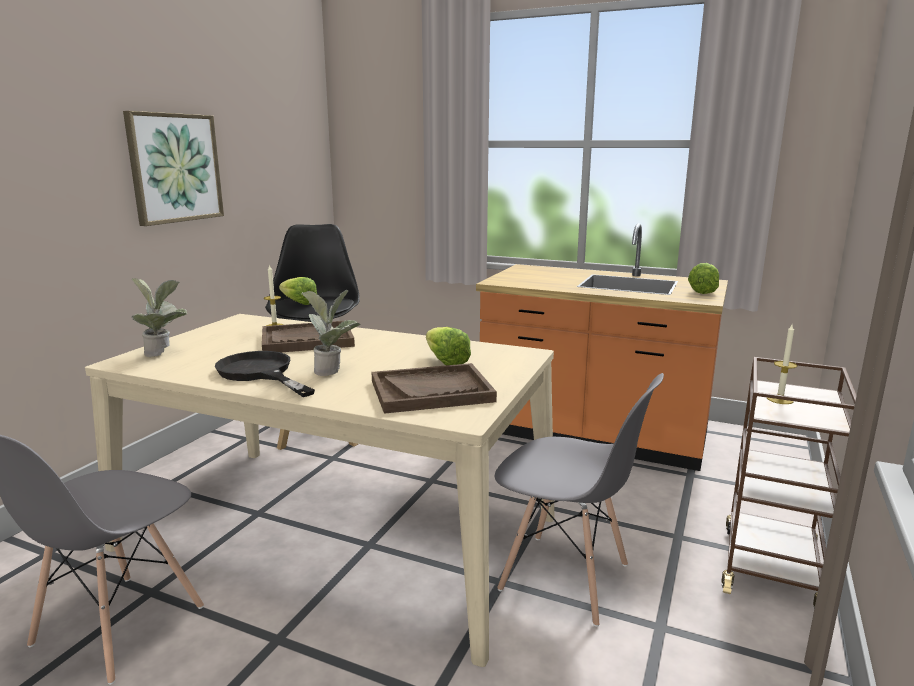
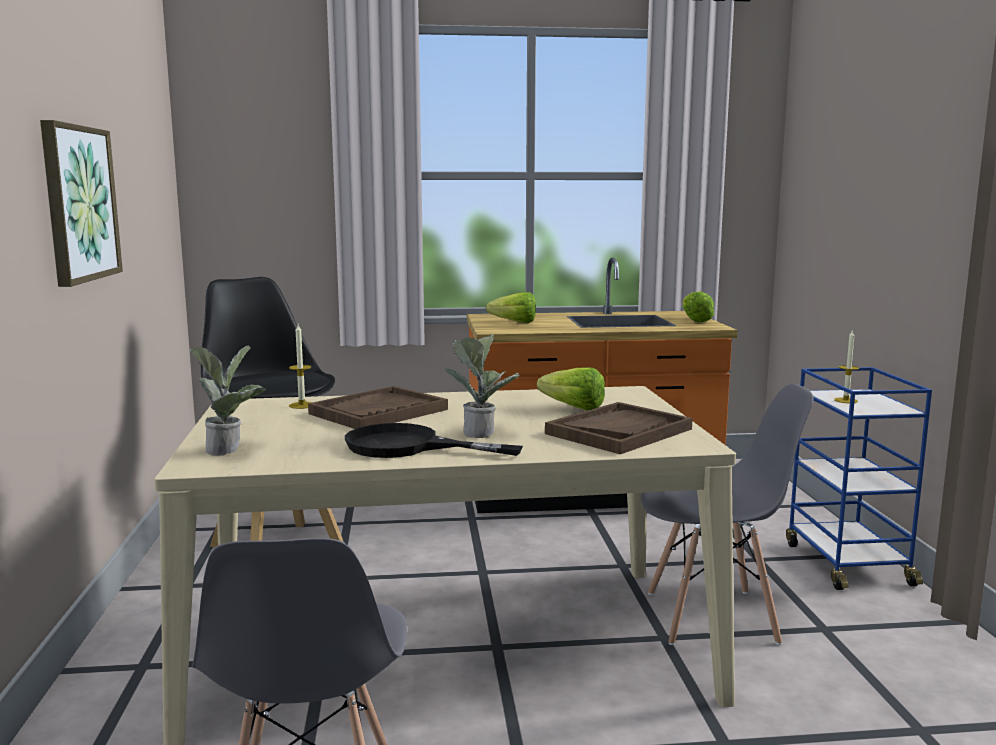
camera: 30 degrees left, 5 degrees down
lettuce [279,277,317,305] -> lettuce moved to [486,292,536,323]
brown cart [722,357,857,608] -> blue cart [786,367,932,590]

